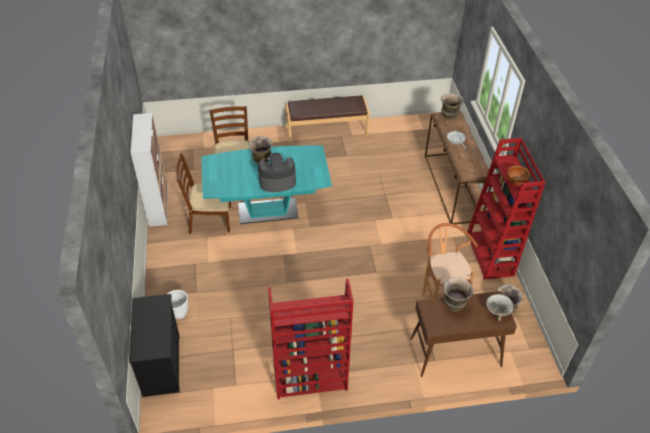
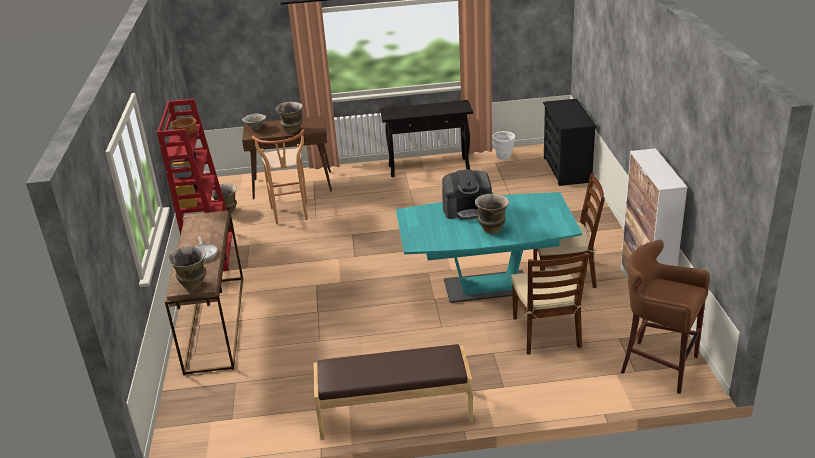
camera: 175 degrees left, 15 degrees down
white planter [168,290,188,319] -> white planter moved to [493,131,515,160]
red bookcase [268,279,353,399] -> black console table [380,100,473,177]
none -> brown stool [621,240,710,394]

